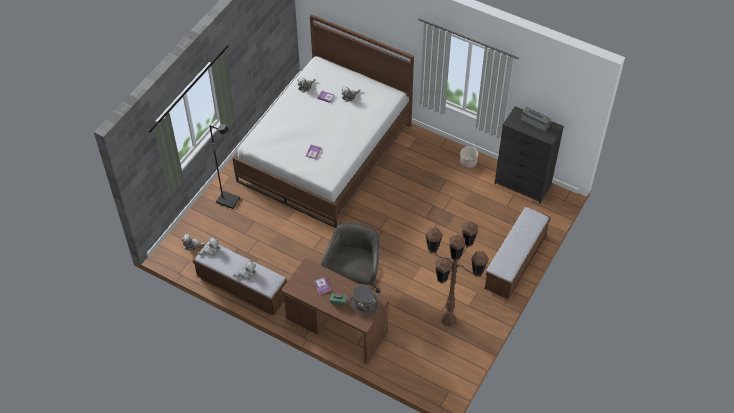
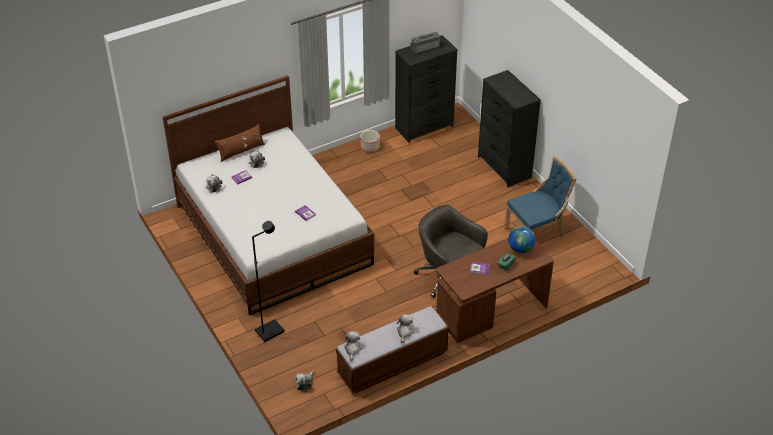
camera: 60 degrees left, 10 degrees down
grey hat [349,285,378,316] -> globe [508,226,535,253]
brown floor lamp [425,221,489,327] -> blue chair [504,156,576,238]
bench [484,206,551,300] -> black dresser [478,70,541,187]
none -> brown pillow [215,124,265,162]

